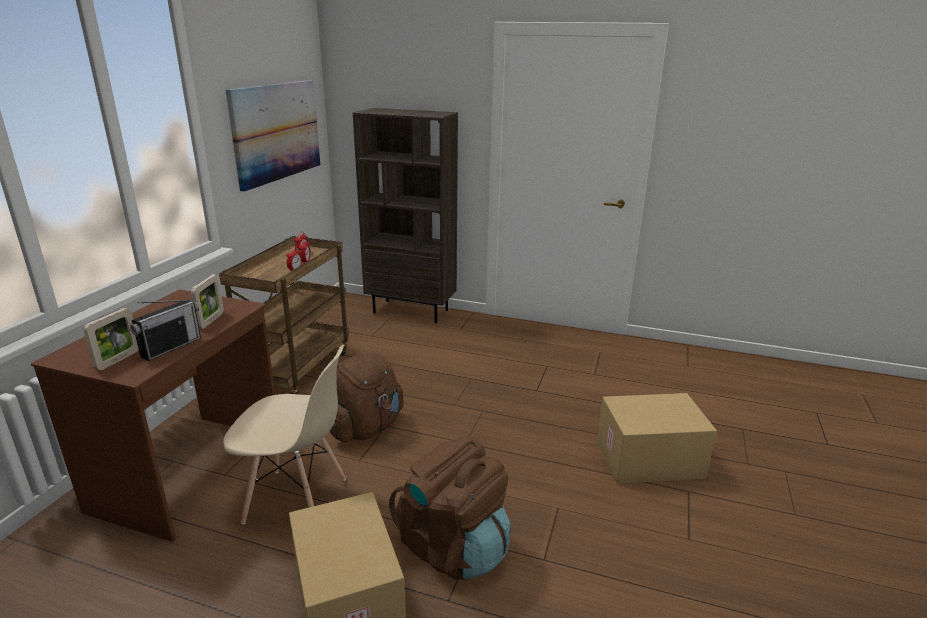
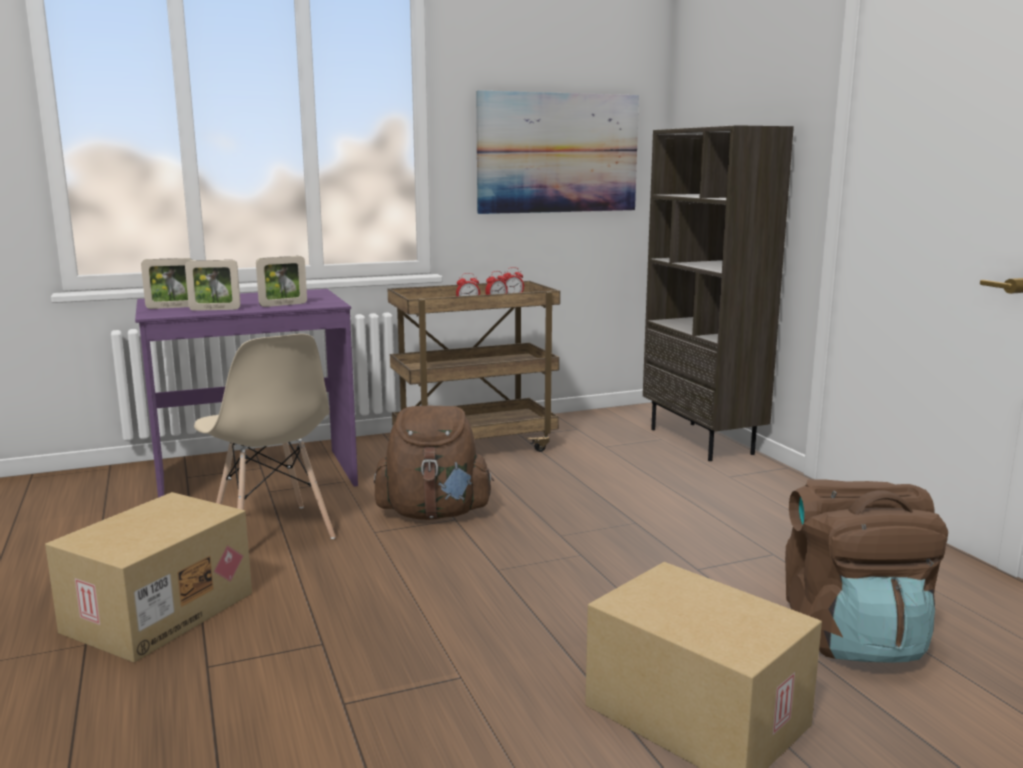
camera: 50 degrees right, 10 degrees down
brown desk [31,289,275,542] -> purple desk [135,289,358,498]
radio [130,299,201,361] -> picture frame [185,260,241,311]
brown backpack [389,436,511,580] -> brown backpack moved to [785,479,948,663]

